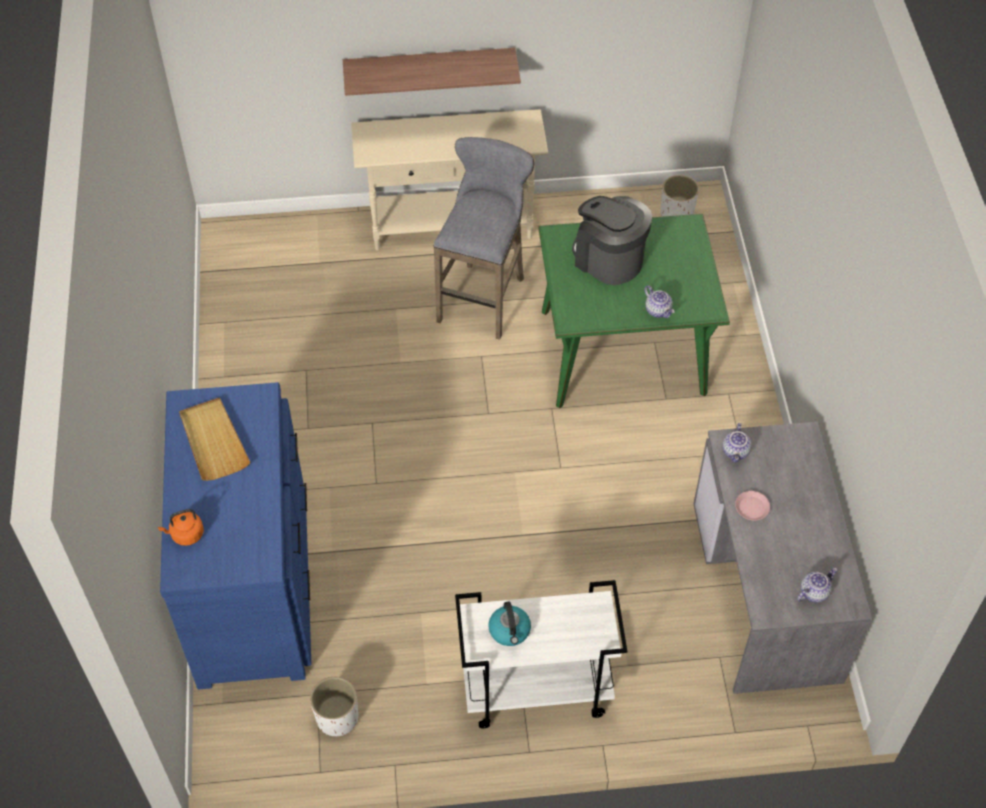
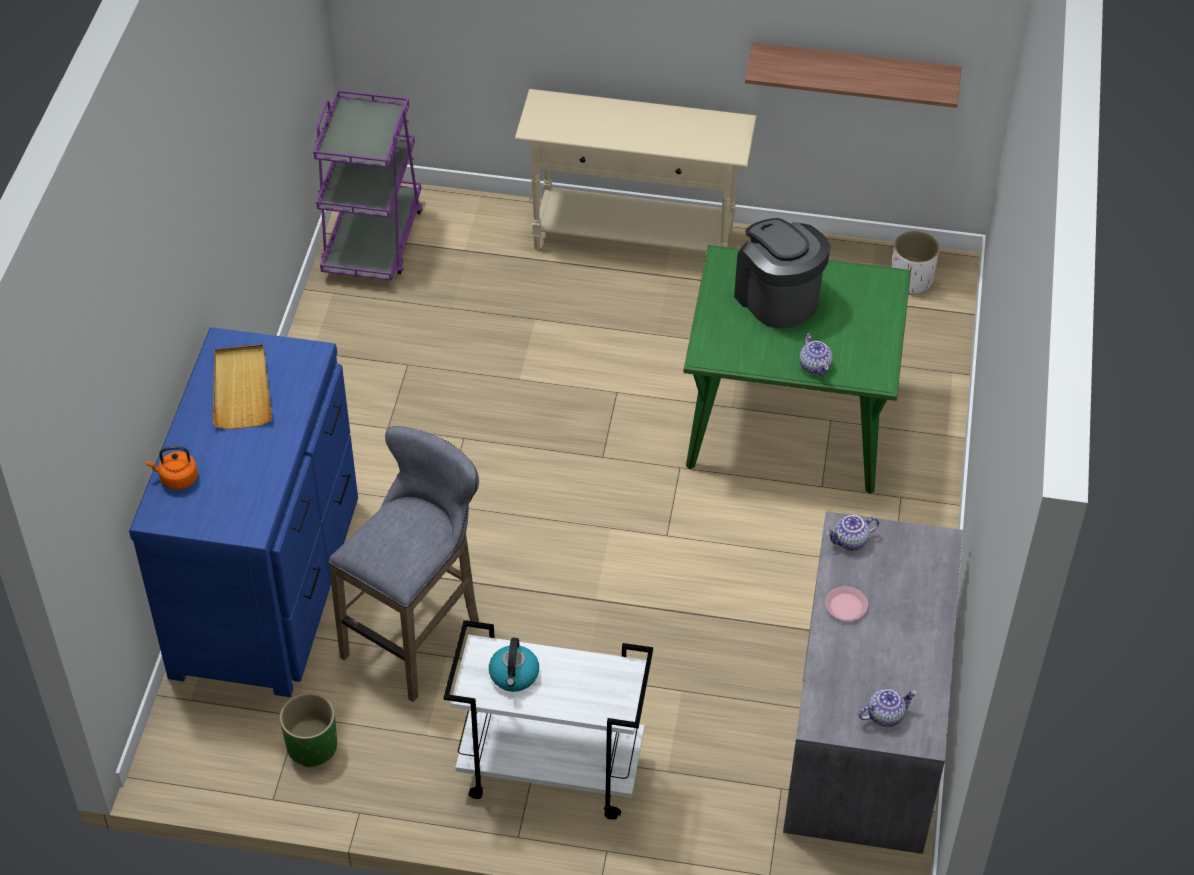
camera: 15 degrees right, 5 degrees down
white planter [310,677,358,737] -> green planter [280,693,337,767]
shelf [343,48,521,96] -> shelf moved to [745,42,961,108]
grey stool [433,137,534,340] -> grey stool moved to [328,426,479,702]
teapot [723,423,752,463] -> teapot turned 45 degrees clockwise [826,515,879,550]
none -> purple cart [313,90,423,281]

